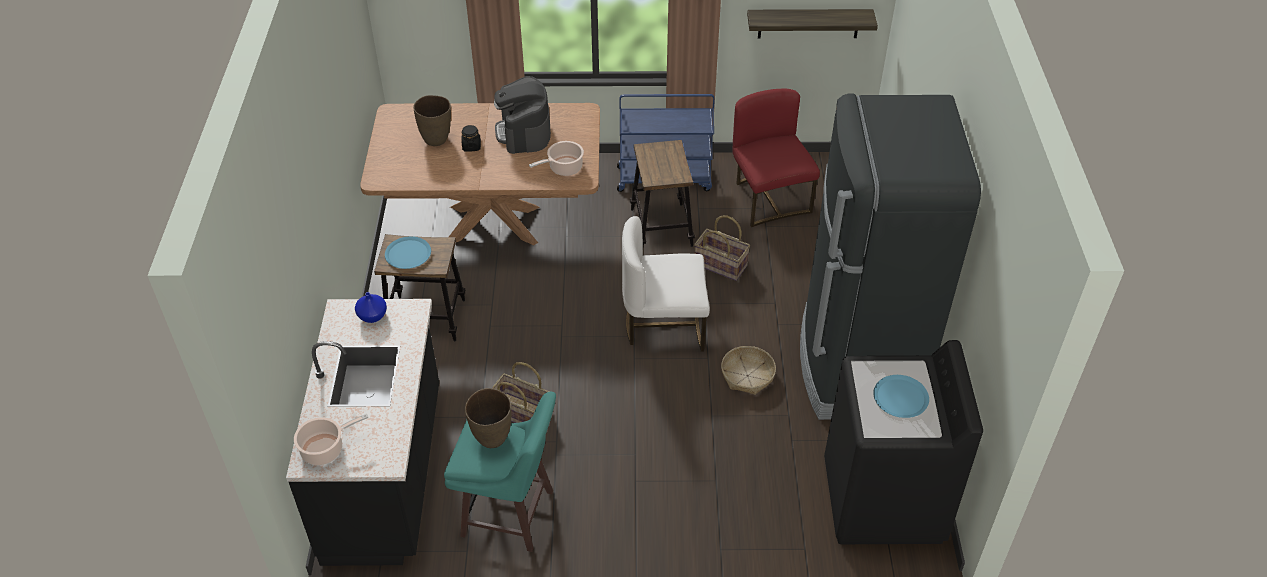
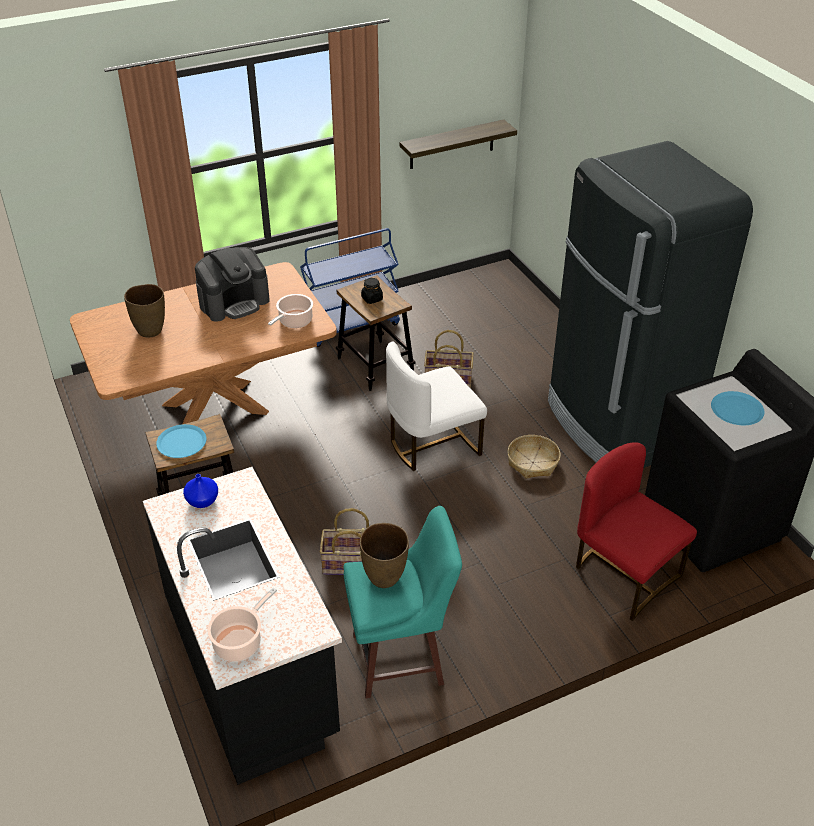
camera: 25 degrees left, 5 degrees down
black jar [461,125,481,151] -> black jar moved to [361,278,383,304]
coffee machine [494,76,551,154] -> coffee machine turned 90 degrees counterclockwise [195,247,270,322]
red chair [732,89,820,227] -> red chair moved to [576,442,697,621]

